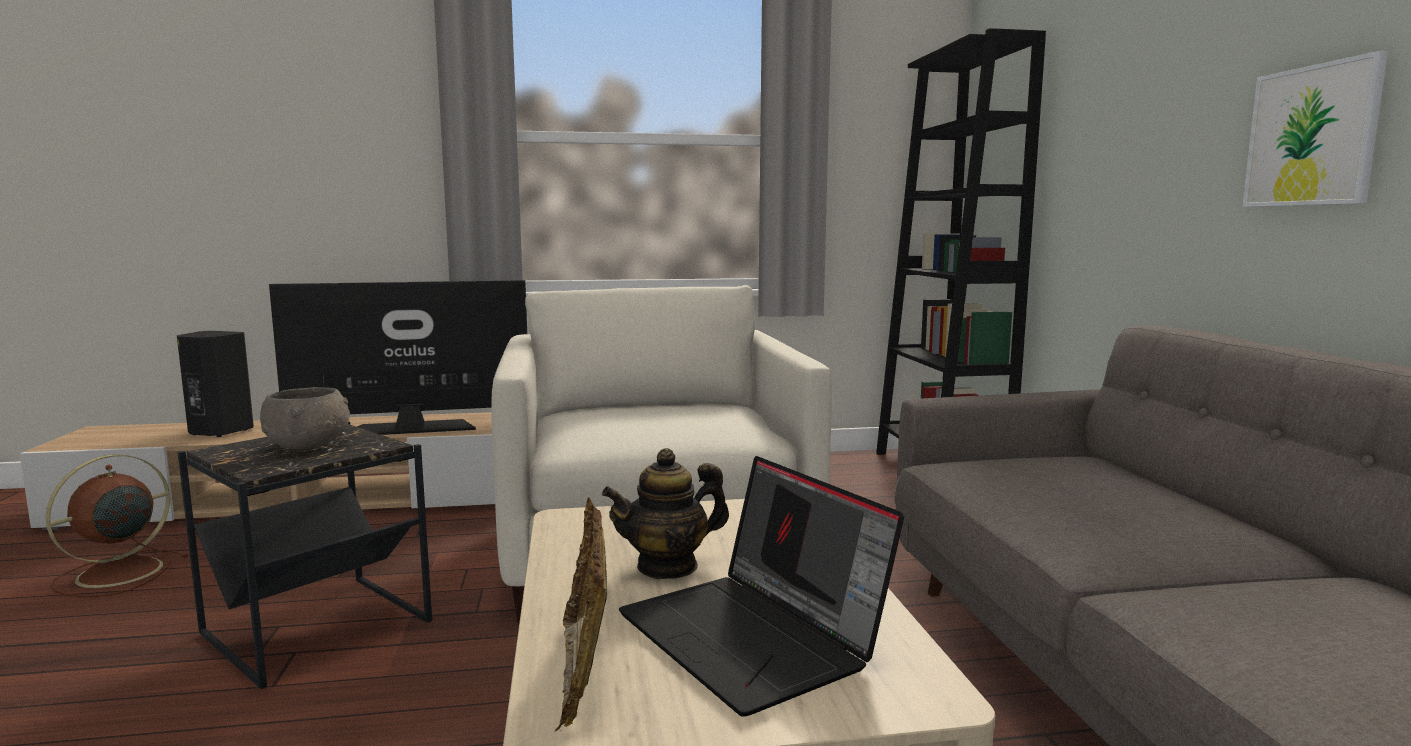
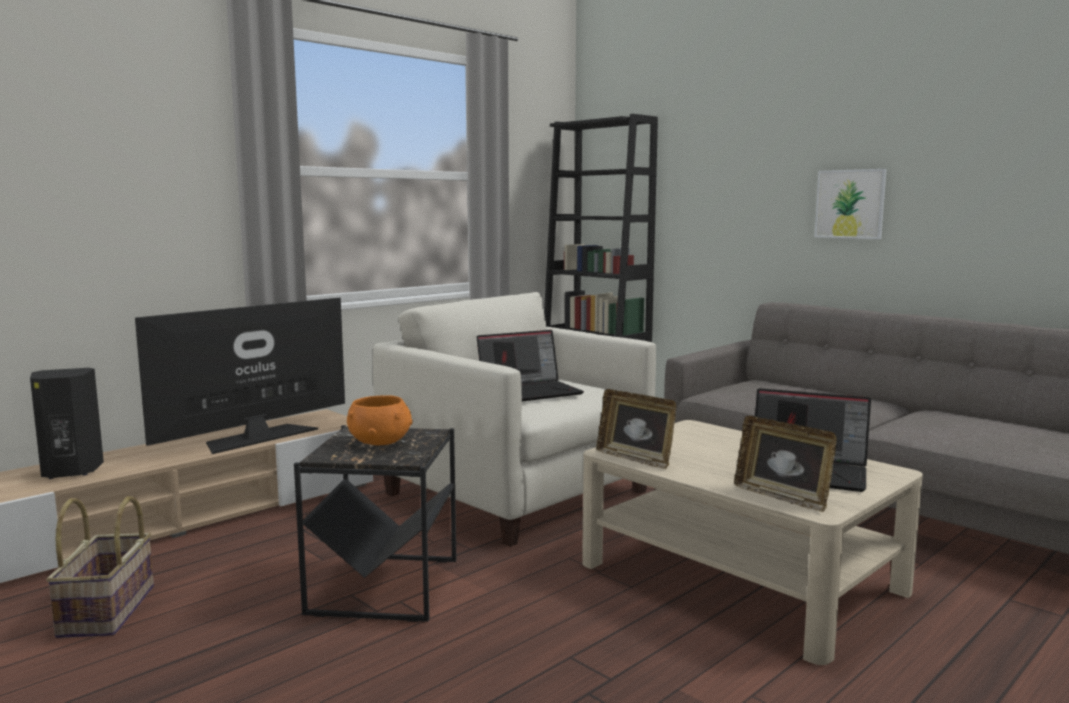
camera: 35 degrees left, 0 degrees up
brown fan [46,454,188,597] -> basket [46,496,154,638]
grey bowl [260,387,350,449] -> orange bowl [347,395,413,445]
teapot [602,448,729,579] -> none
none -> laptop [476,330,584,401]
none -> picture frame [596,389,676,469]

